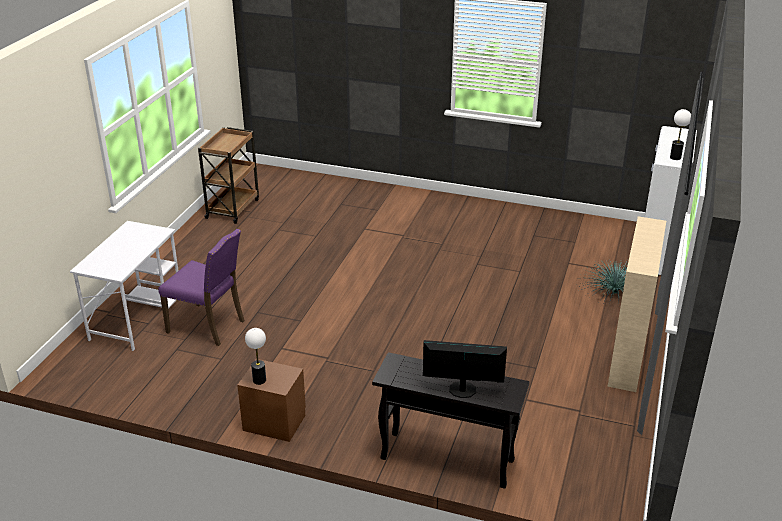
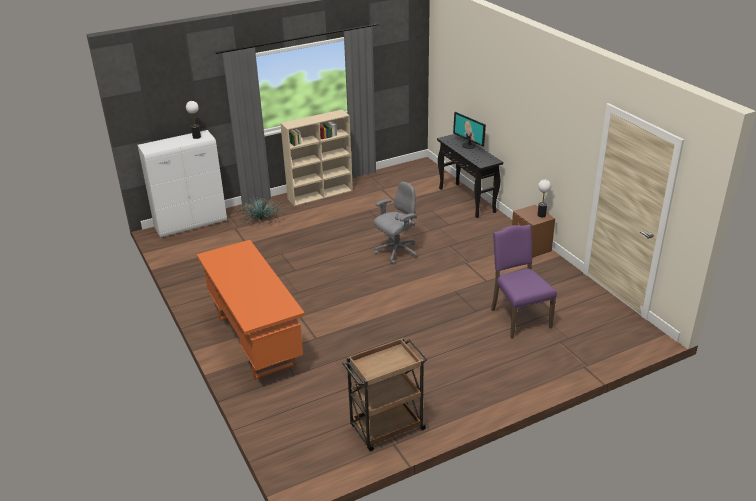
camera: 135 degrees left, 0 degrees up
white desk [70,221,179,351] -> none
none -> orange desk [197,240,305,380]
none -> grey office chair [373,182,418,264]

